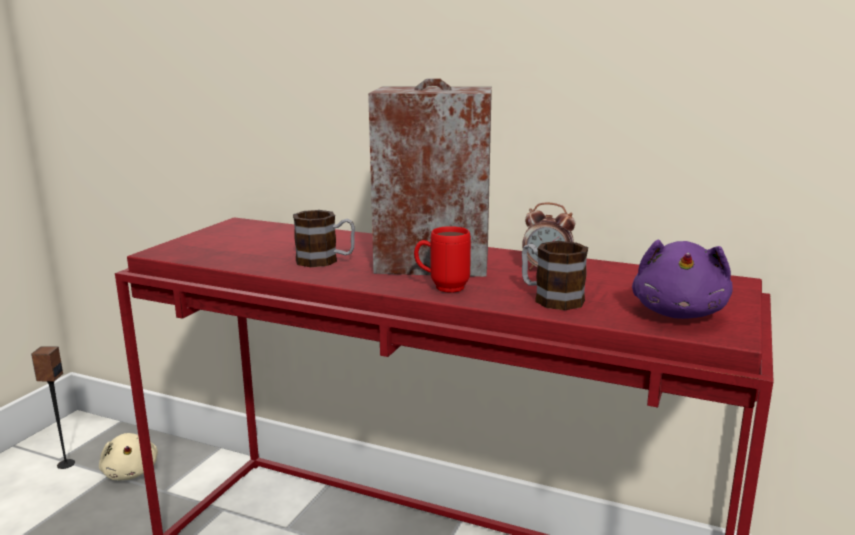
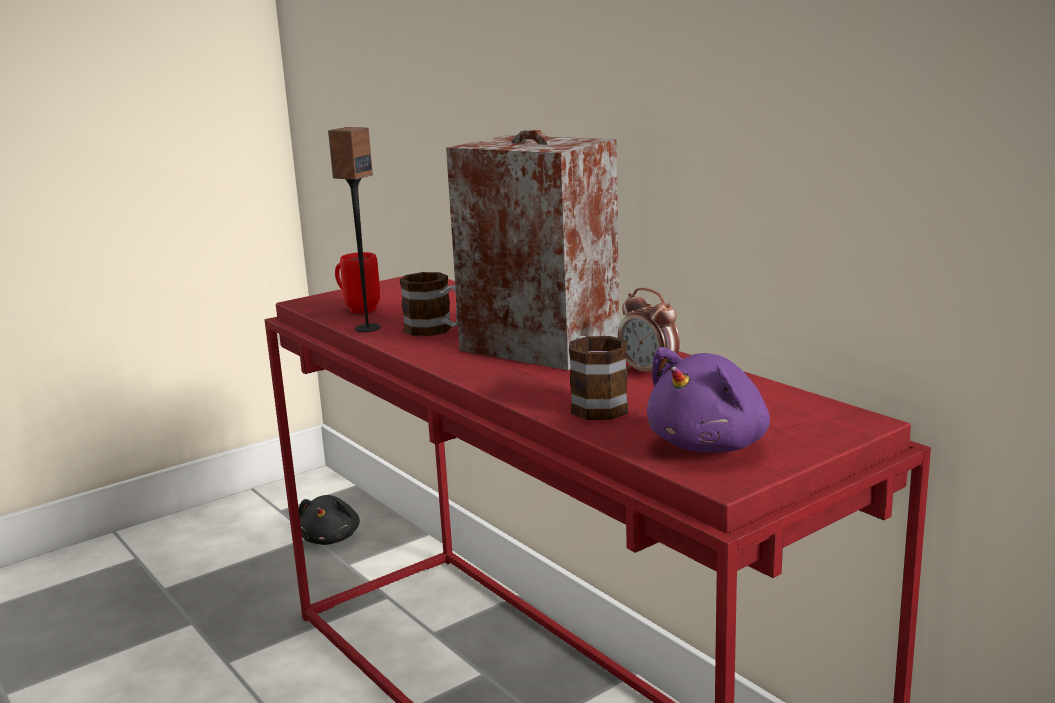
camera: 30 degrees right, 0 degrees up
speaker [31,346,75,469] -> speaker moved to [328,127,380,332]
beige plush toy [99,433,158,480] -> black plush toy [299,495,360,545]
red mug [414,226,471,293] -> red mug moved to [335,252,381,313]

